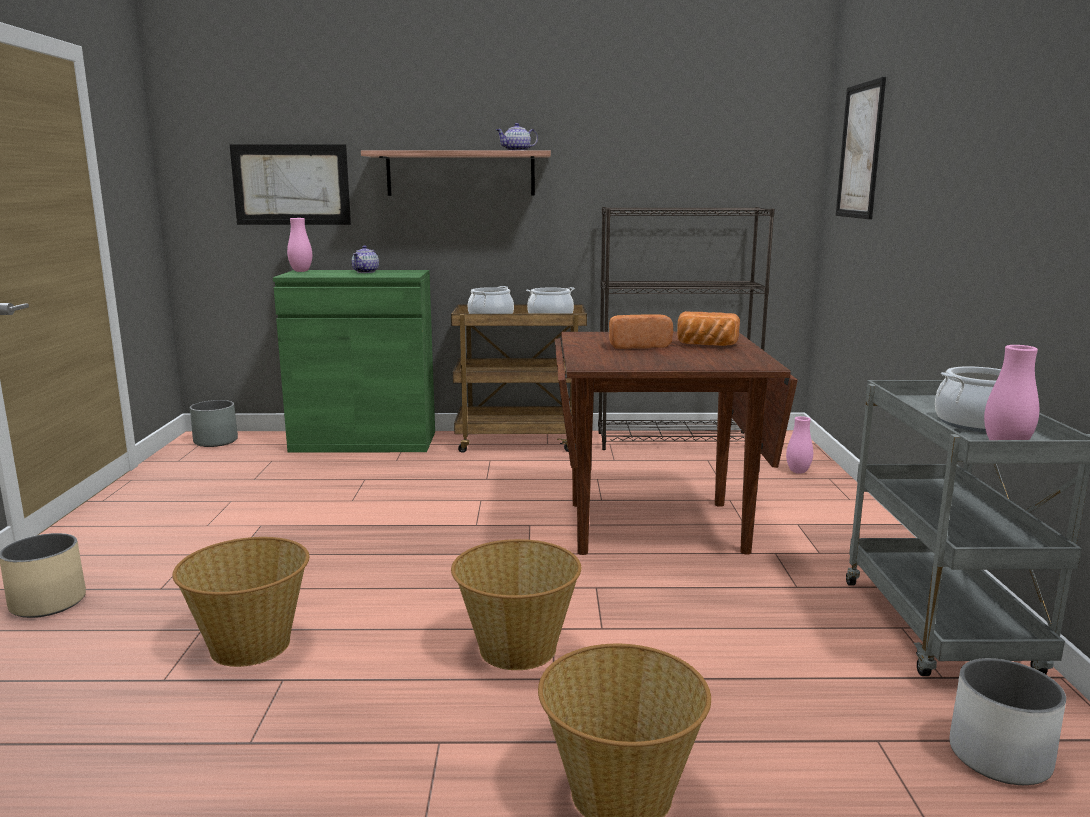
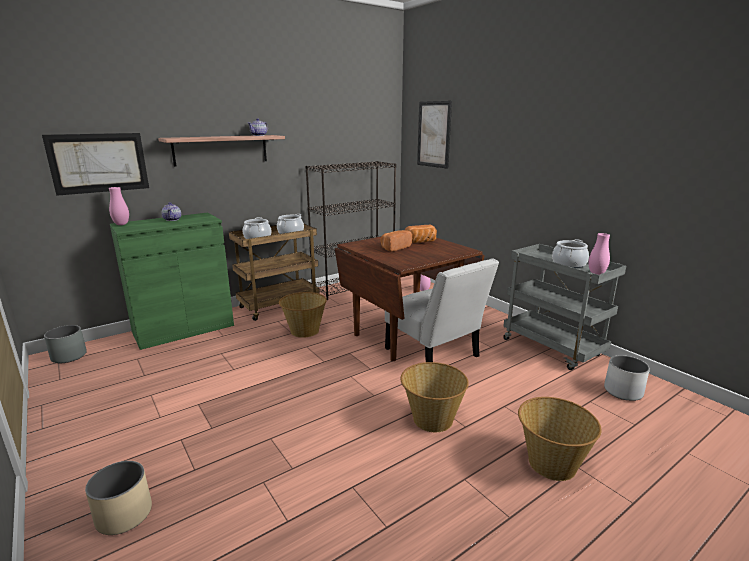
camera: 35 degrees left, 5 degrees up
basket [172,537,309,667] -> basket moved to [279,292,327,338]
none -> white chair [385,258,499,362]

